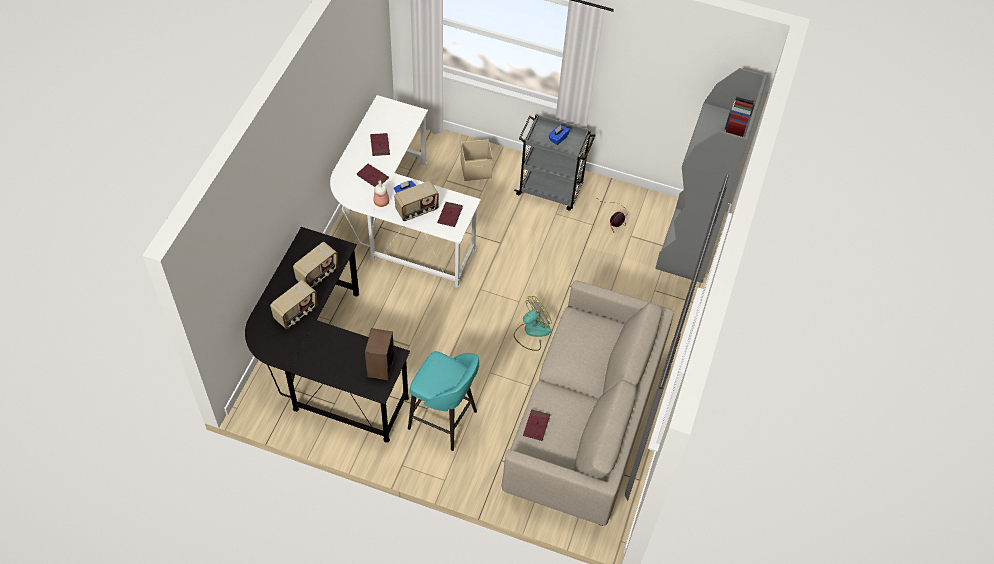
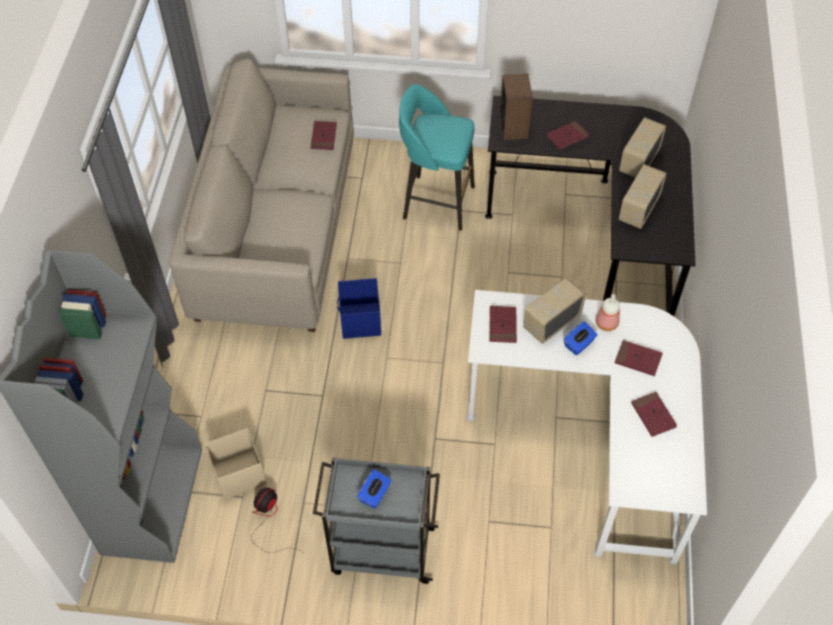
camera: 170 degrees right, 0 degrees up
beige storage box [461,139,493,181] -> beige storage box moved to [205,428,266,500]
fan [514,296,551,351] -> blue storage box [337,278,381,339]
none -> red book [546,121,589,150]

